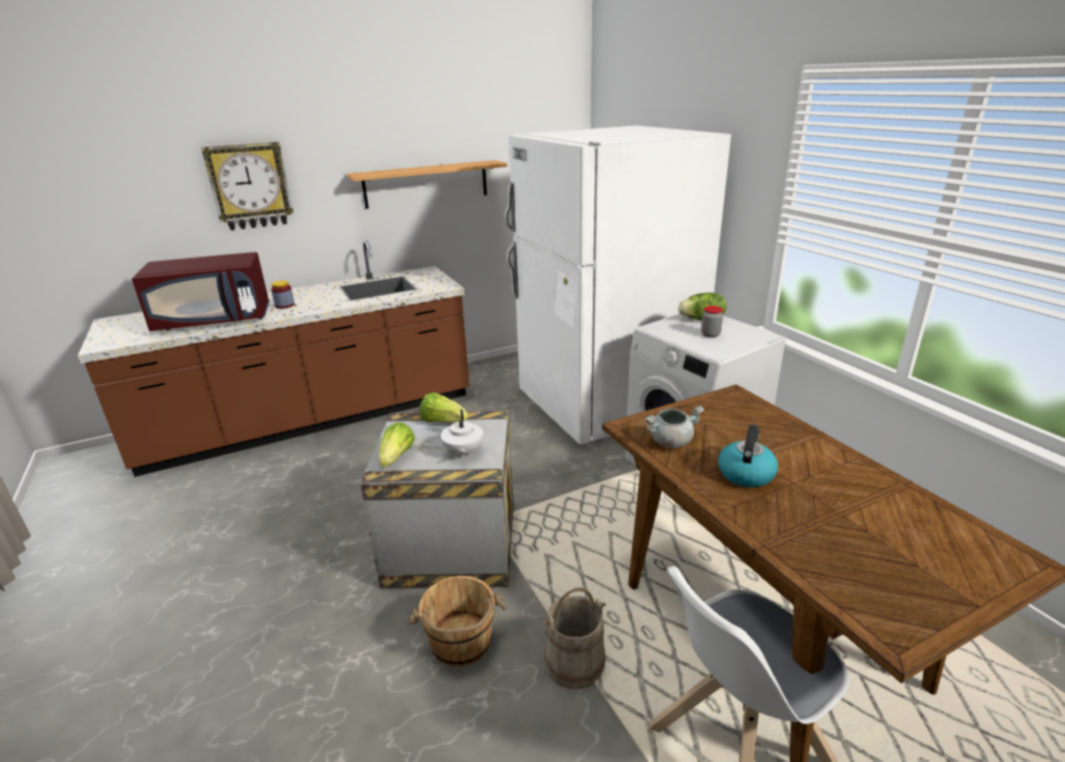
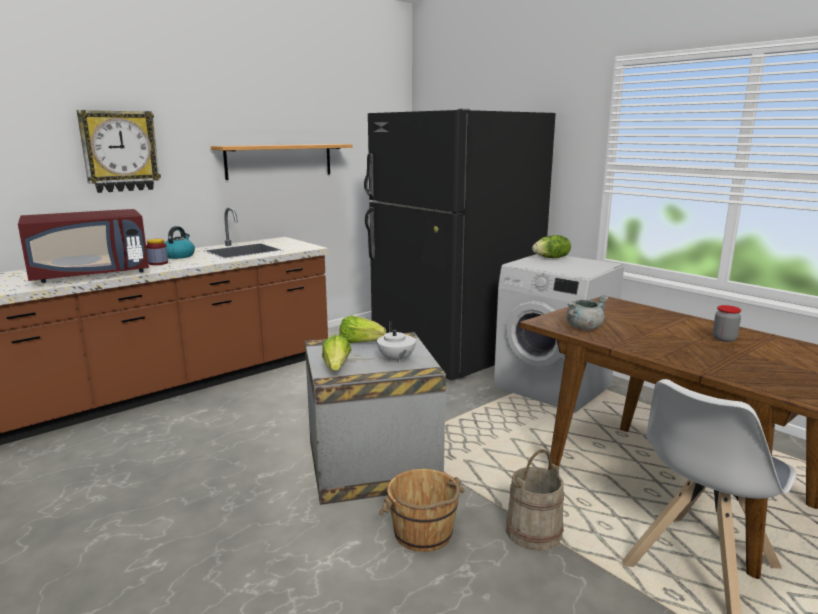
camera: 15 degrees left, 10 degrees down
white fridge [504,125,731,444] -> black fridge [364,108,556,380]
jar [701,306,723,338] -> jar moved to [713,305,741,342]
kettle [718,425,778,487] -> kettle moved to [165,226,195,259]

